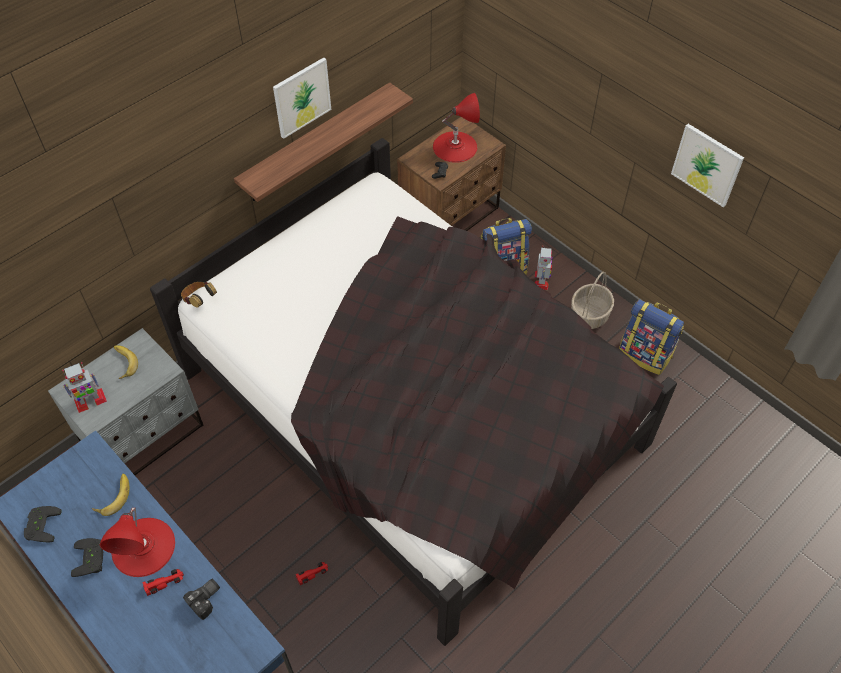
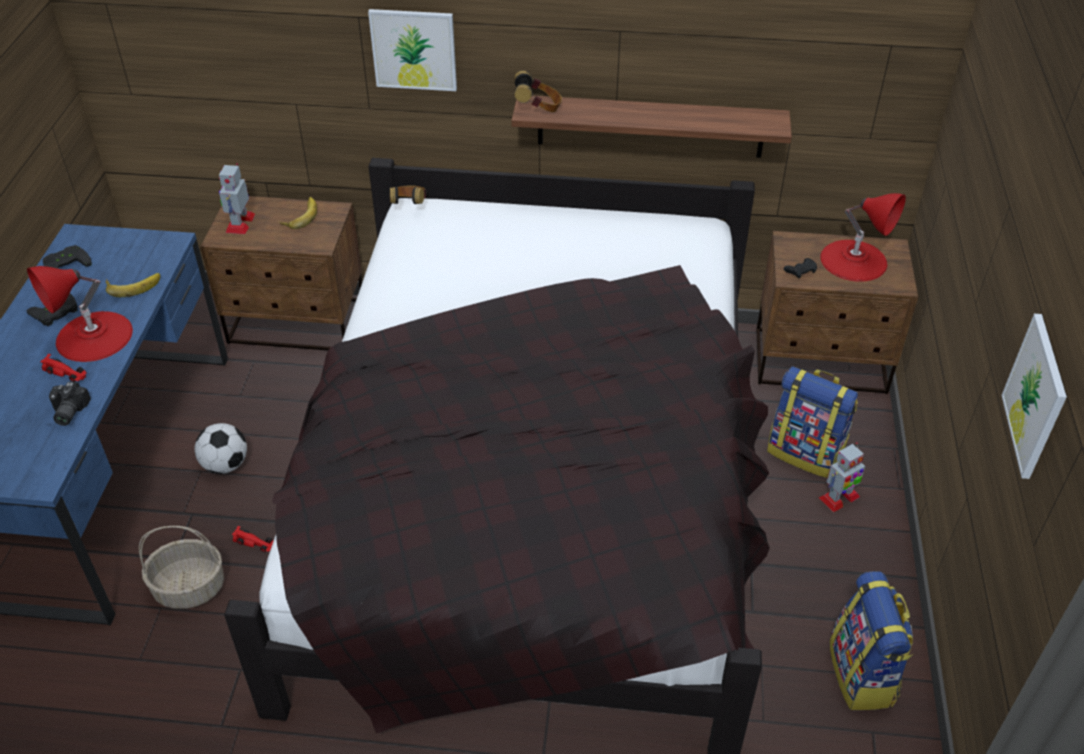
camera: 50 degrees right, 10 degrees down
grey nightstand [48,328,203,475] -> brown nightstand [200,196,362,351]
toy robot [62,362,107,413] -> toy robot turned 75 degrees clockwise [219,163,255,234]
camera [183,578,220,620] -> camera turned 90 degrees clockwise [49,382,91,426]
picture [273,57,331,139] -> picture moved to [368,9,457,91]
basket [571,271,614,329] -> basket moved to [139,526,224,609]
none -> football [195,423,247,474]
none -> headphones [514,71,562,112]

